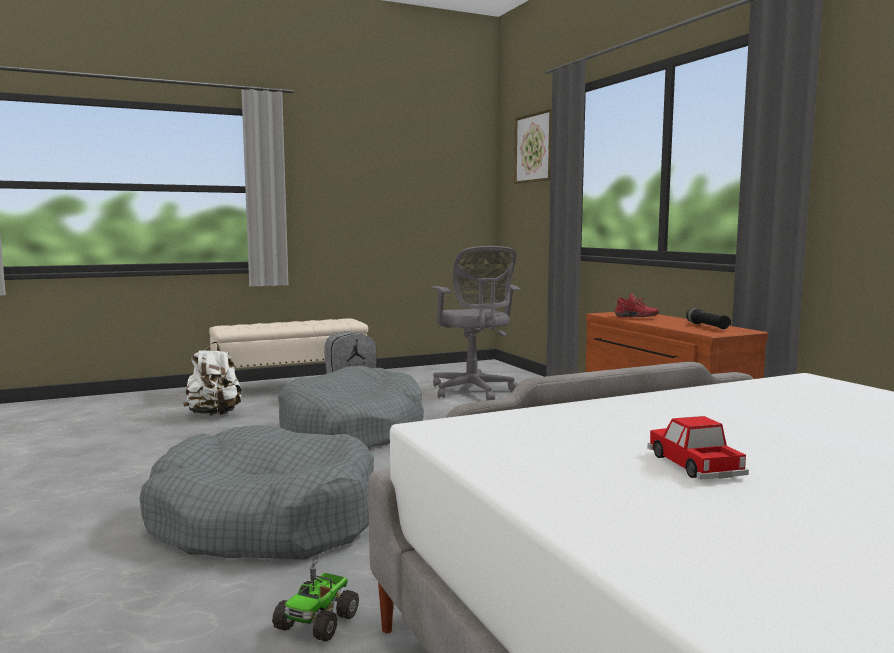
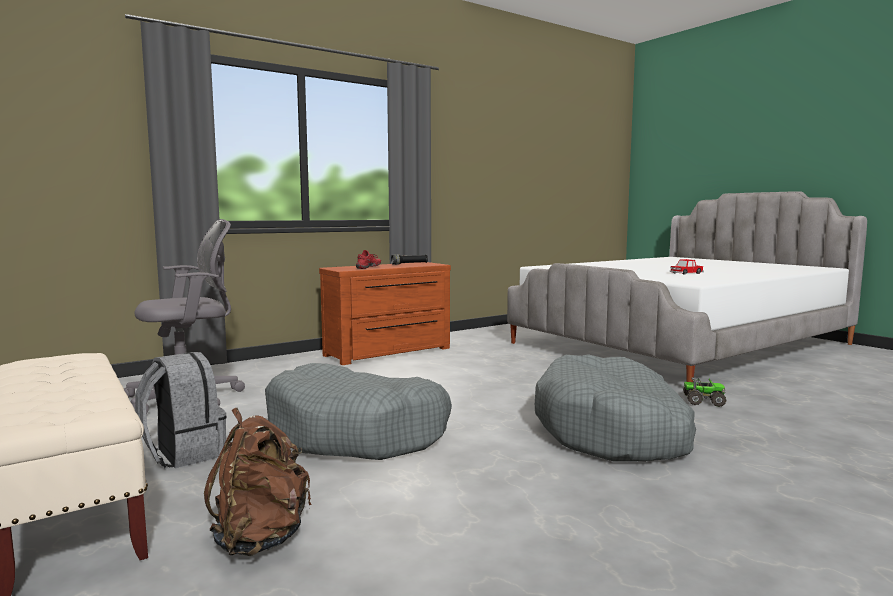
camera: 100 degrees left, 0 degrees up
white backpack [183,342,242,416] -> brown backpack [204,408,312,556]
picture [514,109,552,184] -> none

